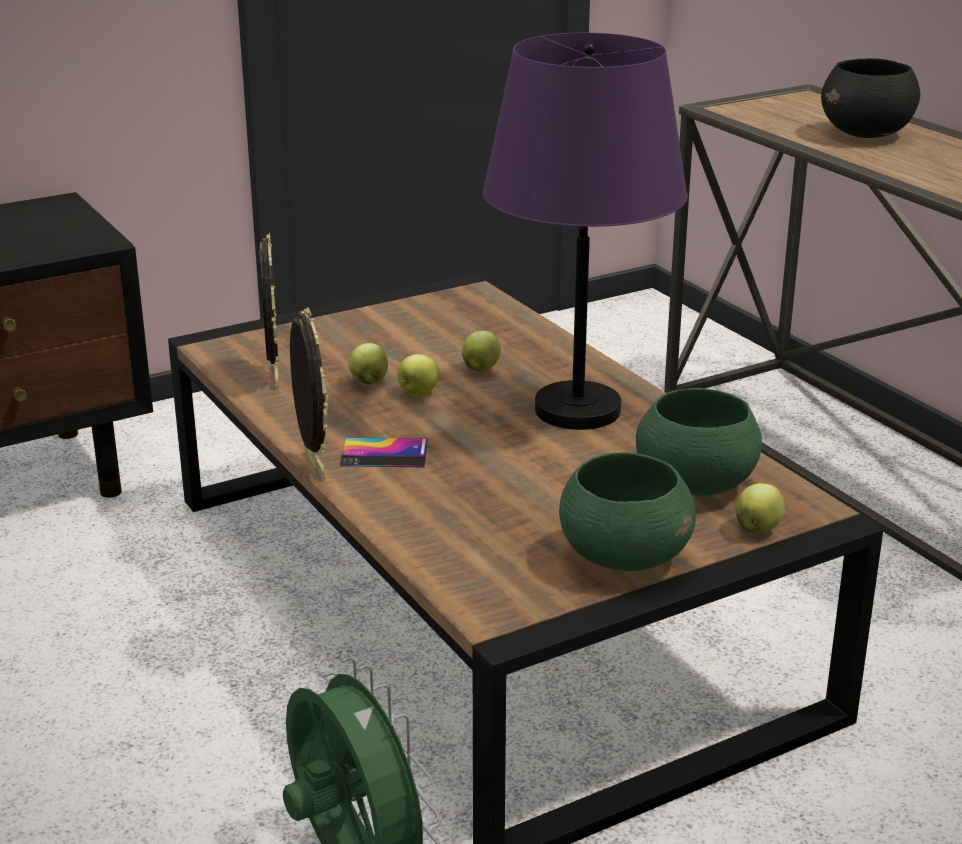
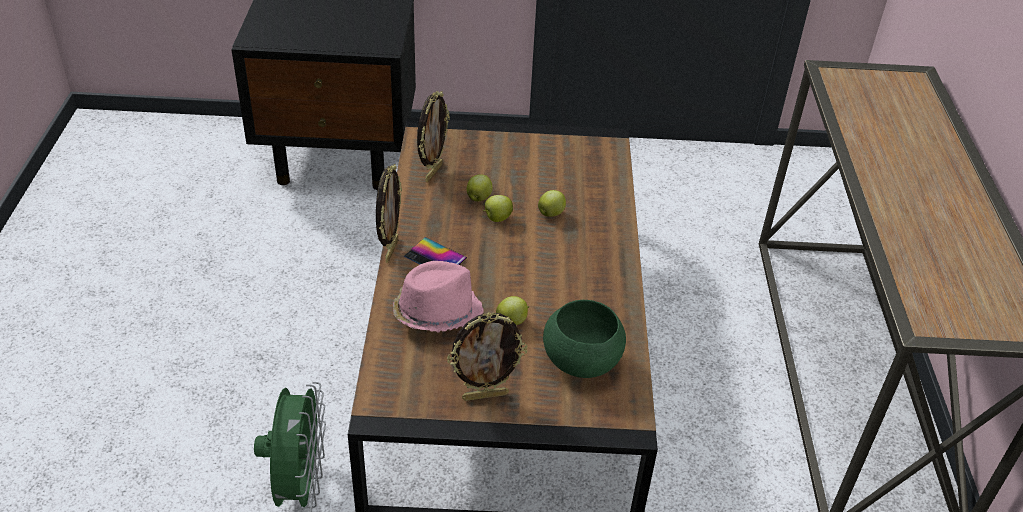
camera: 30 degrees right, 15 degrees up
purple table lamp [483,33,688,430] -> none
green bowl [559,452,696,571] -> picture frame [447,312,528,401]
apple [735,483,785,533] -> apple moved to [496,296,529,325]
black bowl [821,58,920,138] -> none
none -> pink hat [393,261,484,333]

